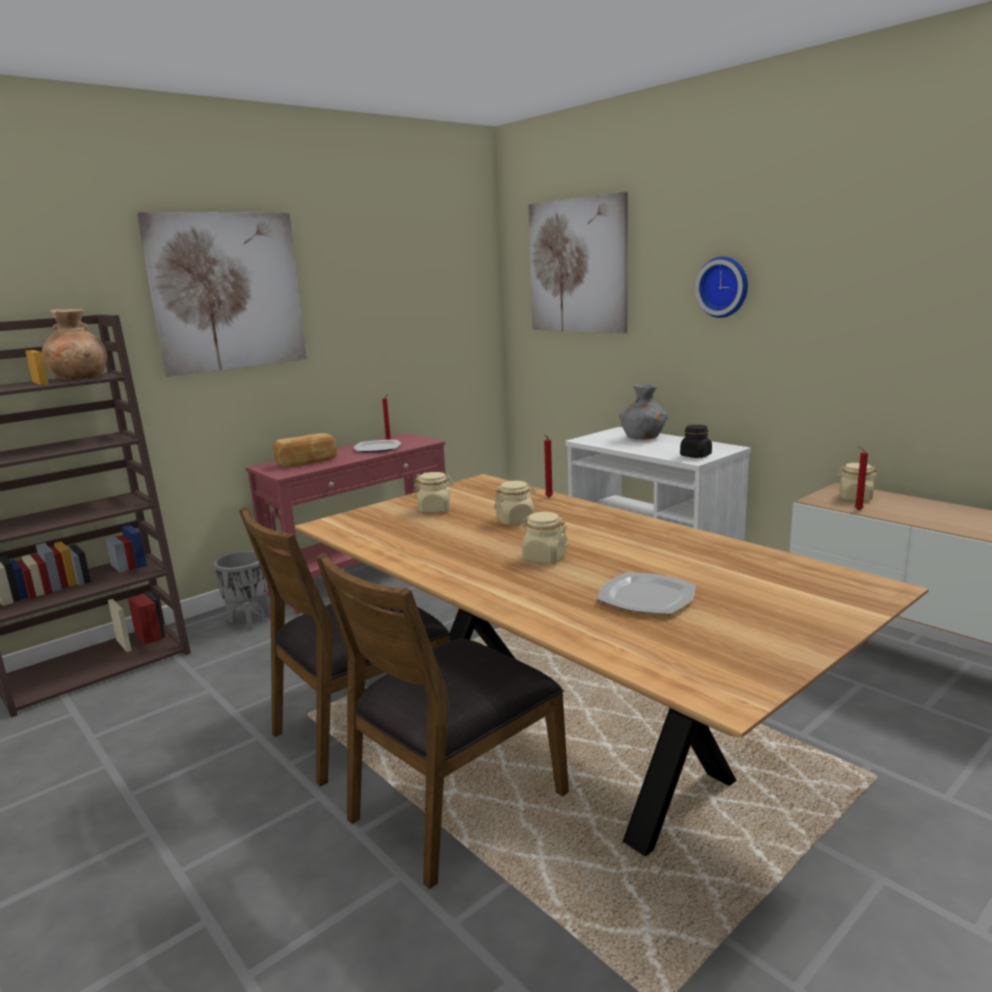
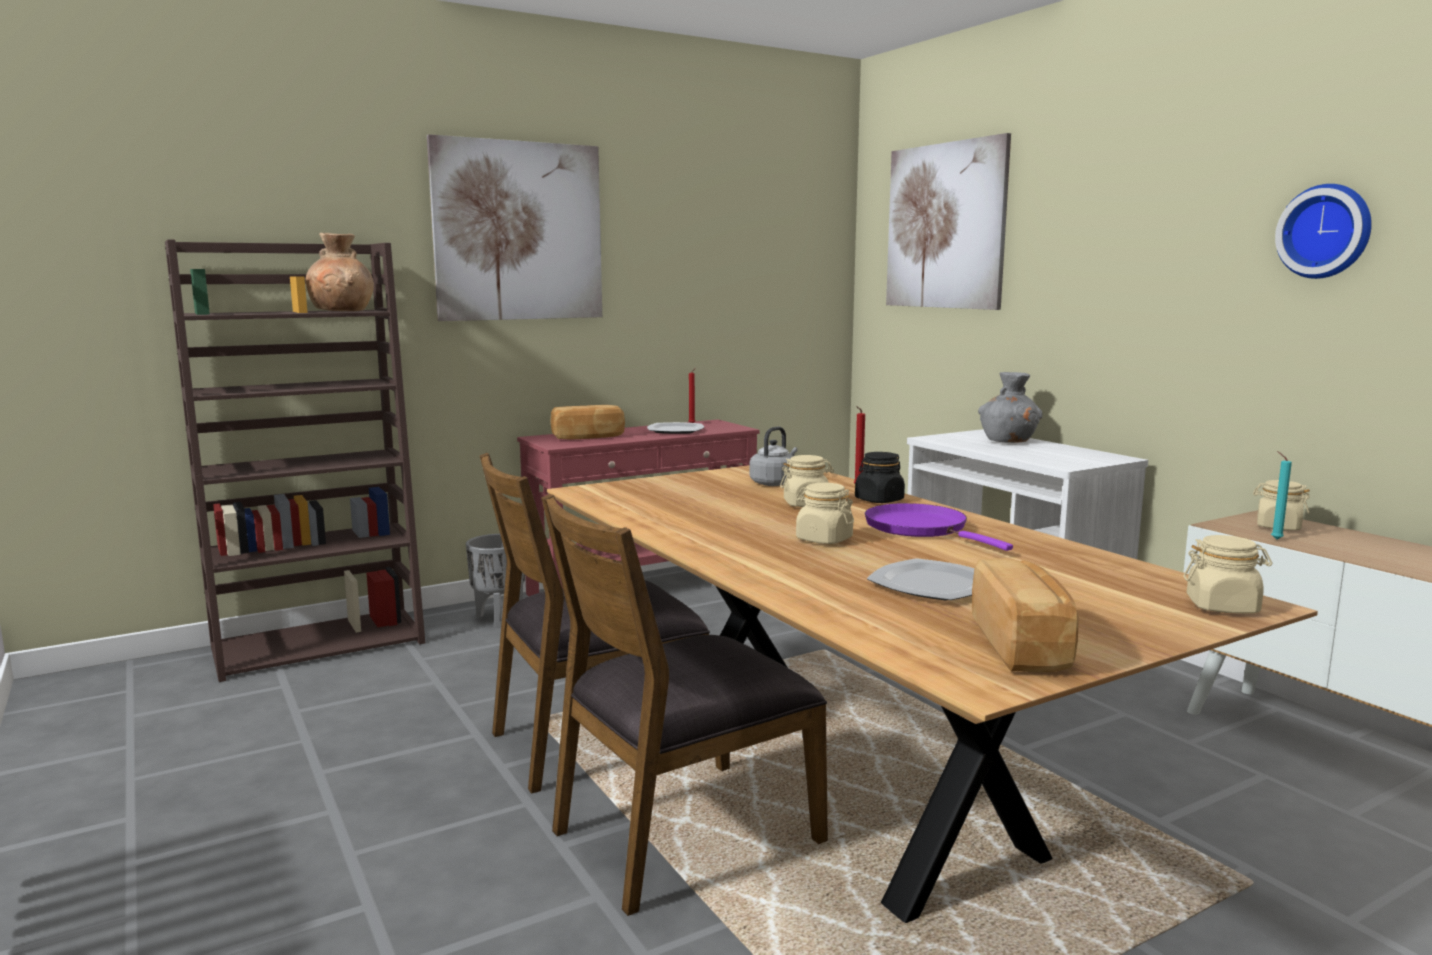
camera: 10 degrees right, 5 degrees down
beige jar [414,472,454,513] -> beige jar moved to [1183,535,1272,614]
black jar [680,425,712,458] -> black jar moved to [855,452,905,503]
wall clock [695,256,748,318] -> wall clock moved to [1275,184,1372,279]
red candle [855,445,868,510] -> turquoise candle [1271,451,1292,540]
none -> grey kettle [750,427,797,486]
none -> purple frying pan [865,503,1013,551]
none -> bread [972,558,1079,672]

